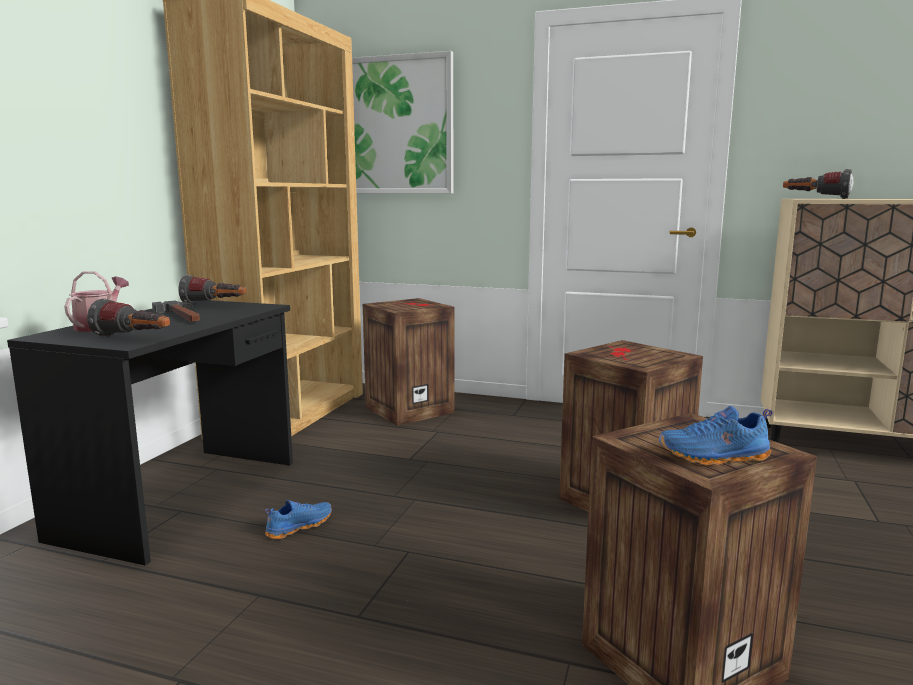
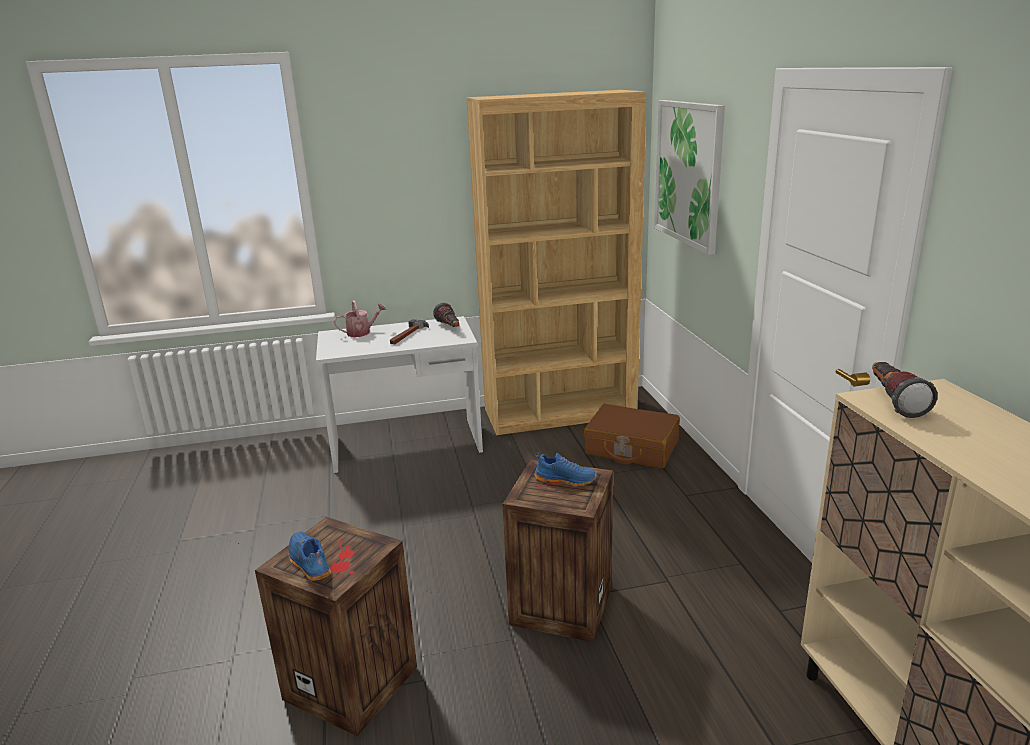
camera: 60 degrees right, 10 degrees up
black desk [7,300,293,565] -> white desk [316,316,483,473]
flashlight [87,298,170,337] -> none
blue shoe [265,500,332,539] -> blue shoe moved to [534,452,597,487]
crate [363,298,454,426] -> brown suitcase [584,404,680,469]

